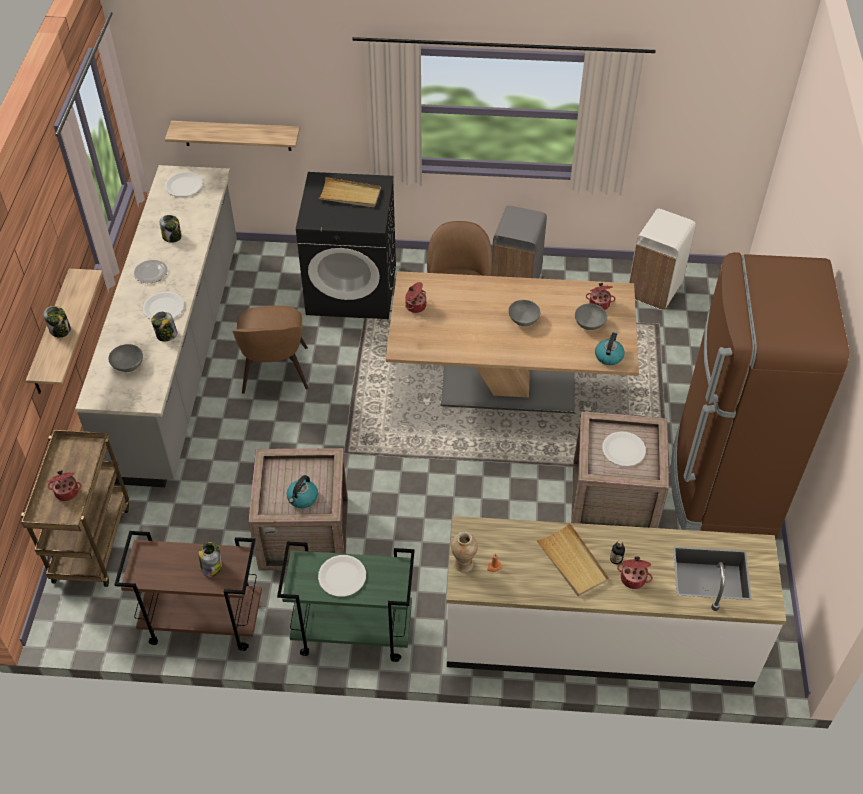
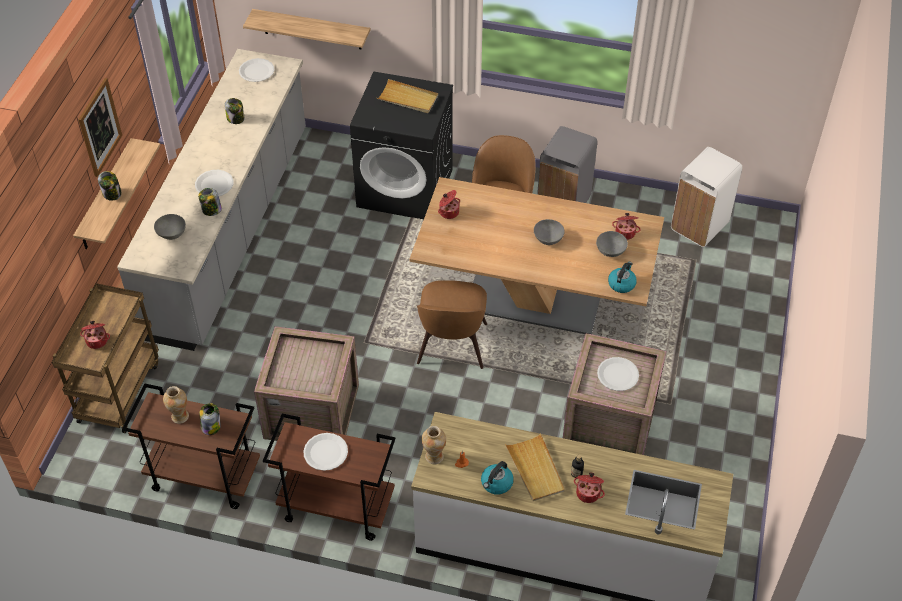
camera: 10 degrees right, 0 degrees up
plate [134,260,167,283] -> none
brown chair [232,306,309,394] -> brown chair moved to [417,280,487,369]
green cart [277,541,415,662] -> brown cart [263,413,396,541]
kettle [286,475,318,508] -> kettle moved to [481,461,514,495]
brown fridge [671,252,849,539] -> none
none -> picture [78,78,122,177]
none -> vase [163,386,189,424]

